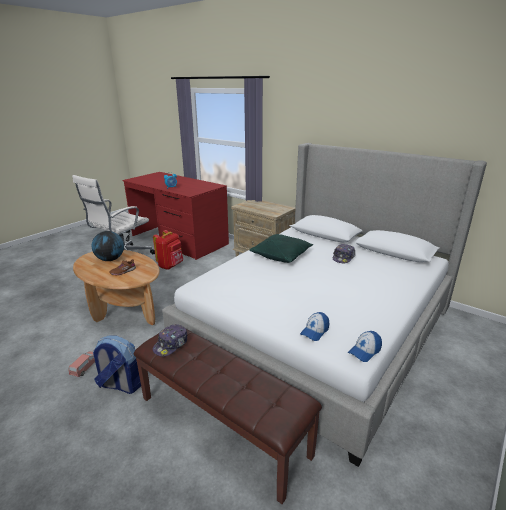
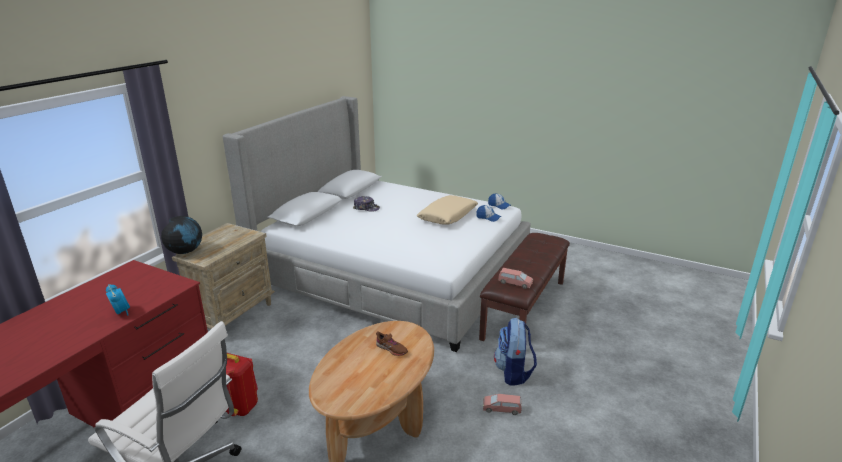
camera: 100 degrees left, 0 degrees up
globe [92,231,124,261] -> globe moved to [161,216,202,254]
cap [153,324,187,357] -> pink toy car [498,268,533,289]
green pillow [249,234,313,263] -> none
none -> beige pillow [417,195,478,225]

